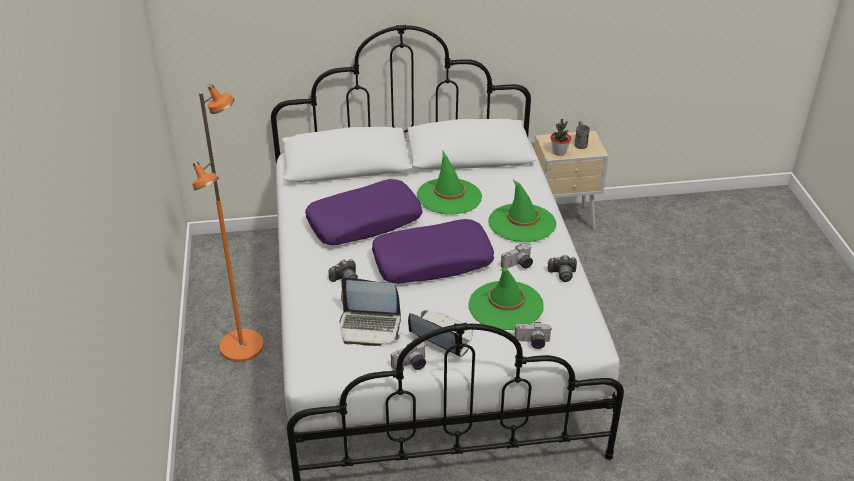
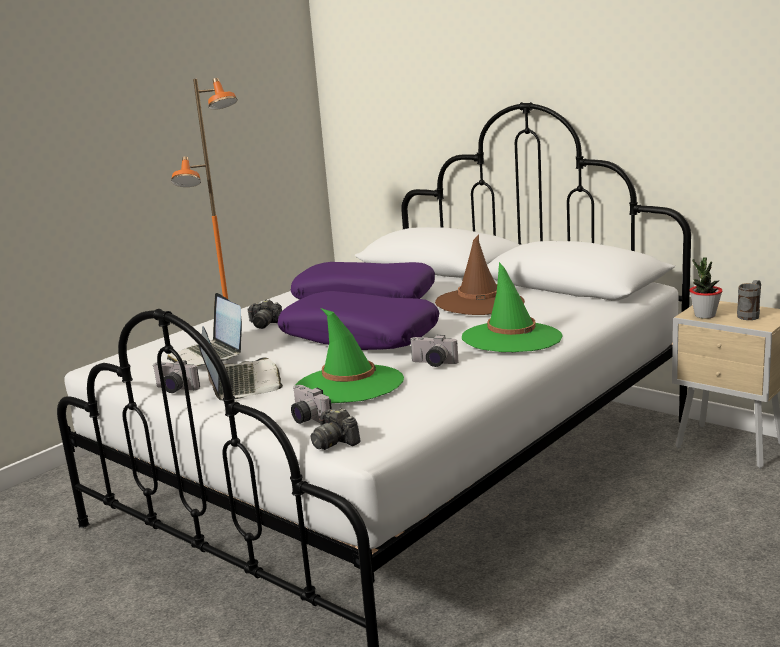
camera: 50 degrees right, 20 degrees down
green hat [417,151,482,215] -> brown hat [435,235,525,315]
camera [548,255,577,282] -> camera moved to [310,408,361,450]

